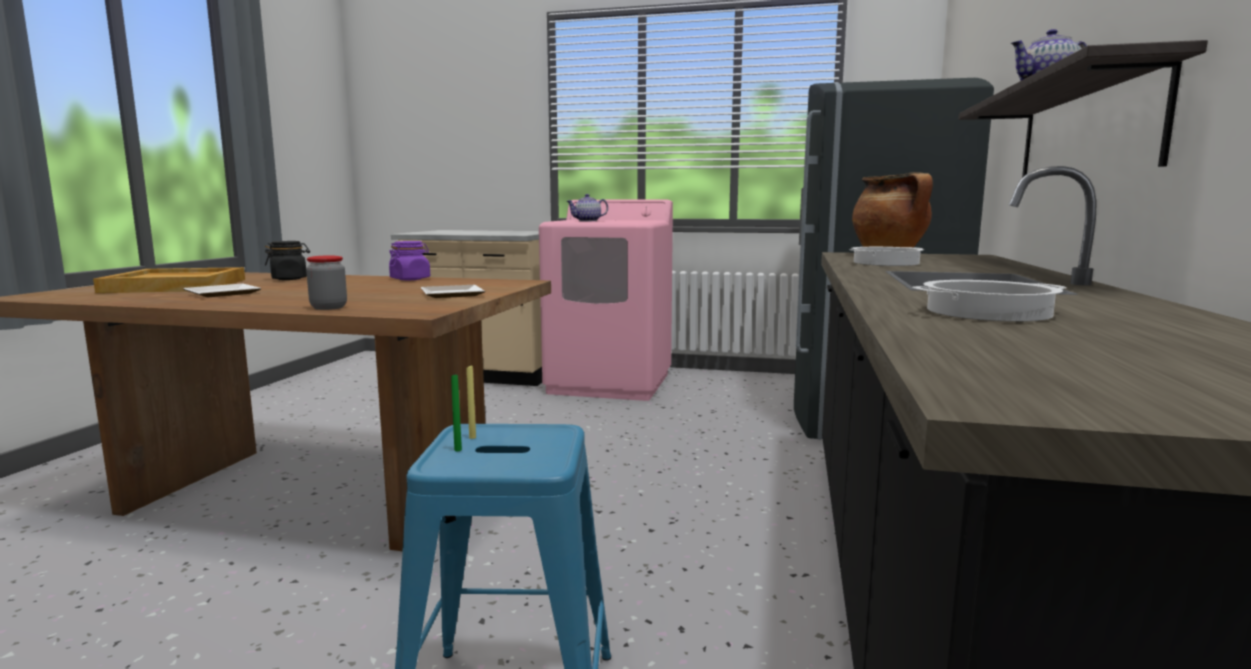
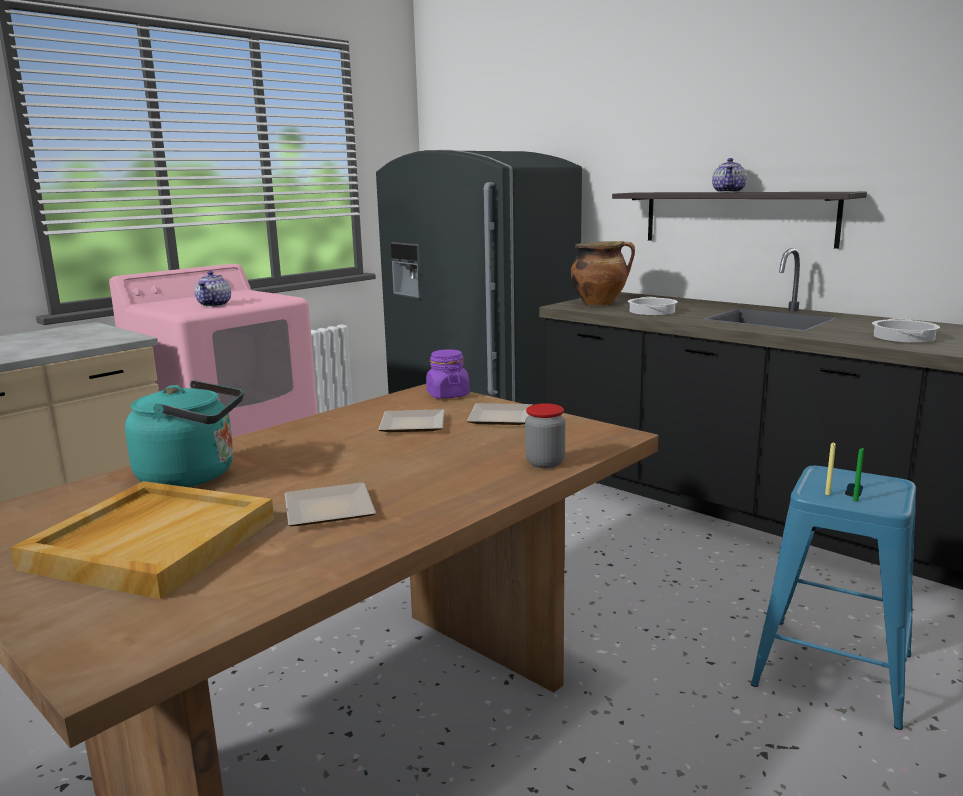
camera: 60 degrees left, 5 degrees up
black jar [265,241,310,280] -> turquoise kettle [125,380,243,487]
purple jar [389,241,430,280] -> purple jar moved to [426,349,470,398]
none -> plate [378,409,444,432]

